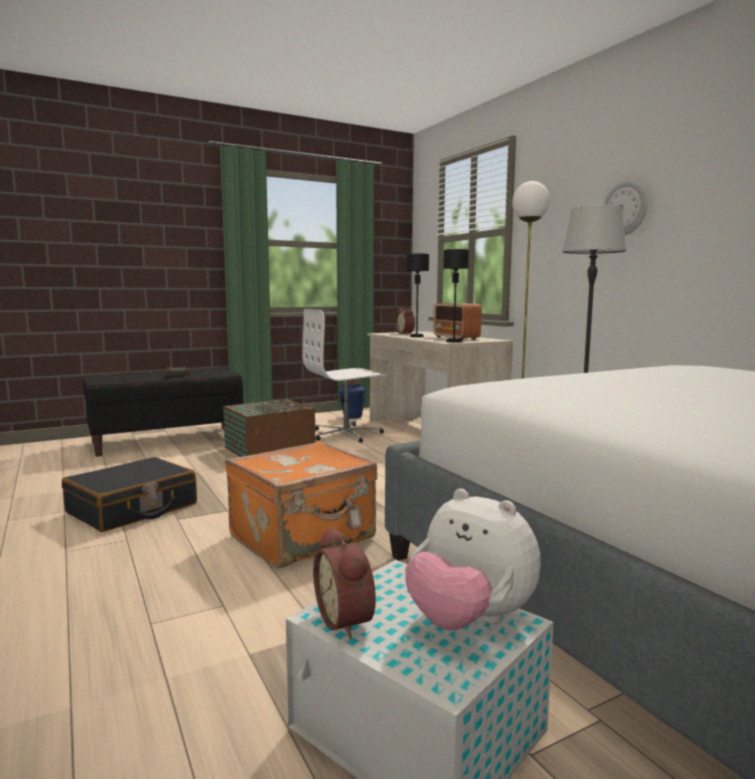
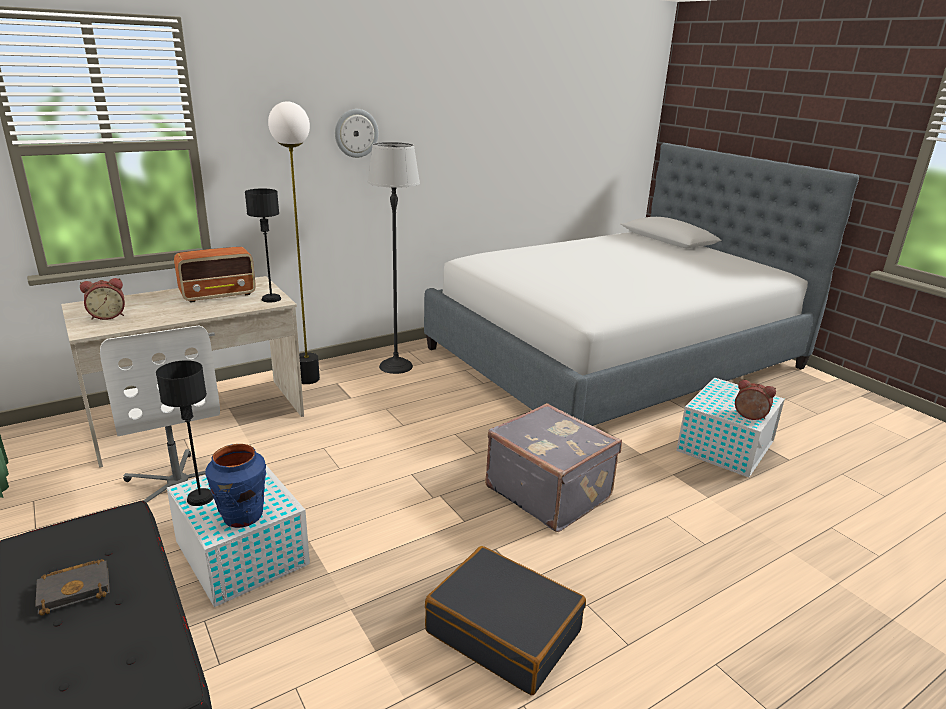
camera: 95 degrees left, 15 degrees up
brown storage box [223,399,315,457] -> white storage box [167,465,310,607]
orange suitcase [225,441,377,568] -> grey suitcase [485,403,622,532]
alarm clock [313,528,376,639] -> alarm clock turned 120 degrees counterclockwise [735,379,776,420]
blue vase [339,382,365,419] -> blue vase moved to [205,444,266,528]
plush toy [405,488,541,630] -> none
black table lamp [407,253,429,337] -> black table lamp moved to [156,360,214,506]

